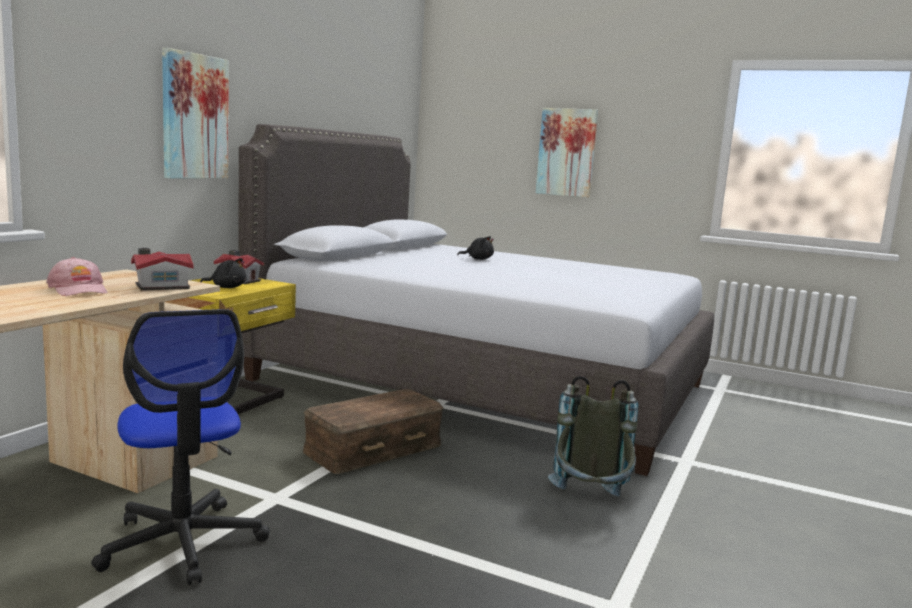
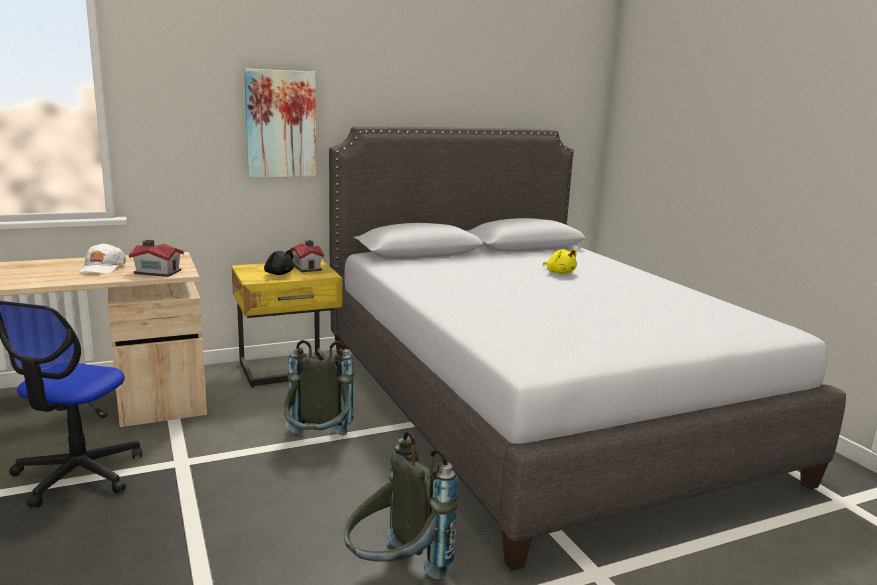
camera: 40 degrees right, 5 degrees up
pink cap [46,257,108,296] -> white cap [78,243,126,274]
brown storage box [303,389,443,474] -> grey backpack [284,340,354,436]
black plush toy [457,236,494,260] -> yellow plush toy [543,249,577,274]
picture [536,108,598,198] -> none

